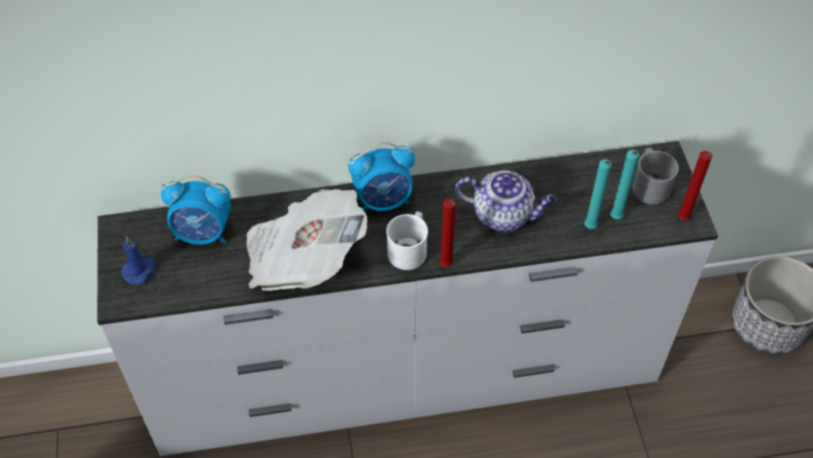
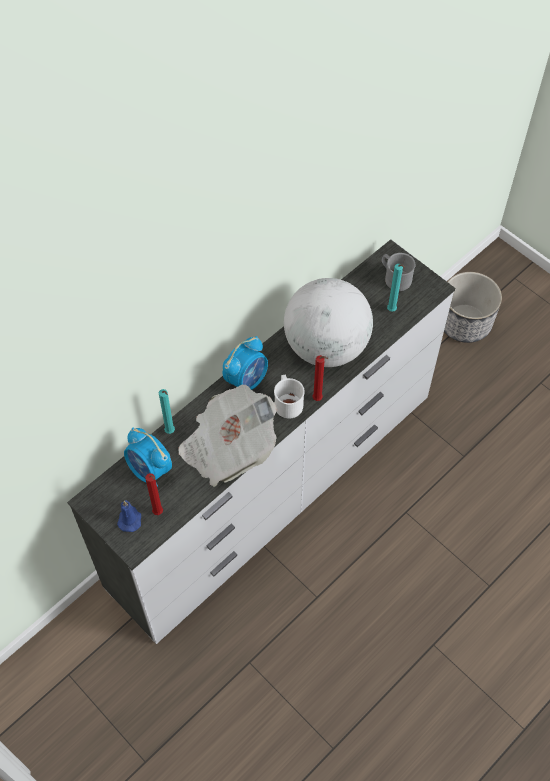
camera: 35 degrees left, 5 degrees up
alarm clock [161,175,231,245] -> alarm clock turned 75 degrees clockwise [124,428,172,487]
teapot [455,171,556,232] -> globe [284,278,373,367]
turquoise candle [584,159,612,229] -> turquoise candle moved to [159,389,175,434]
red candle [678,151,713,221] -> red candle moved to [145,473,163,515]

